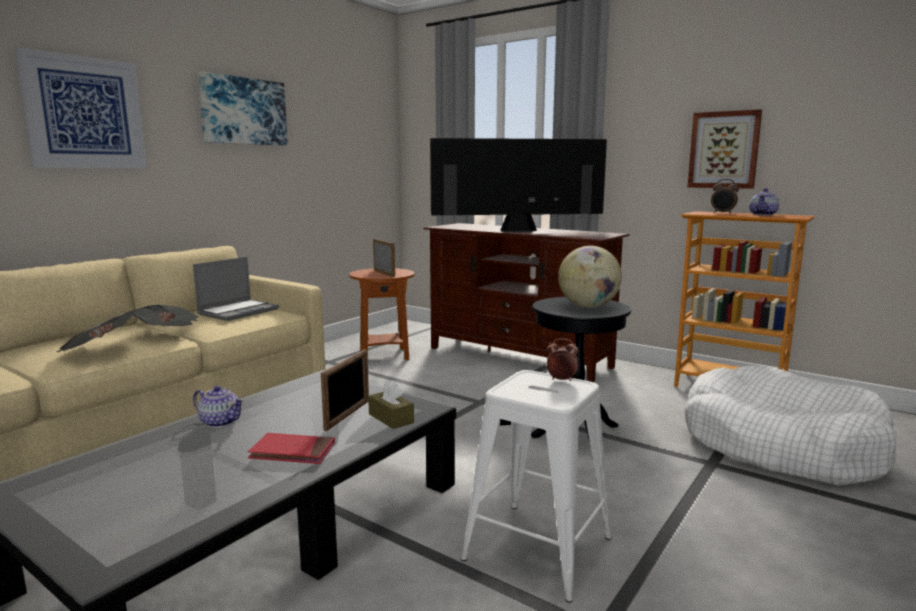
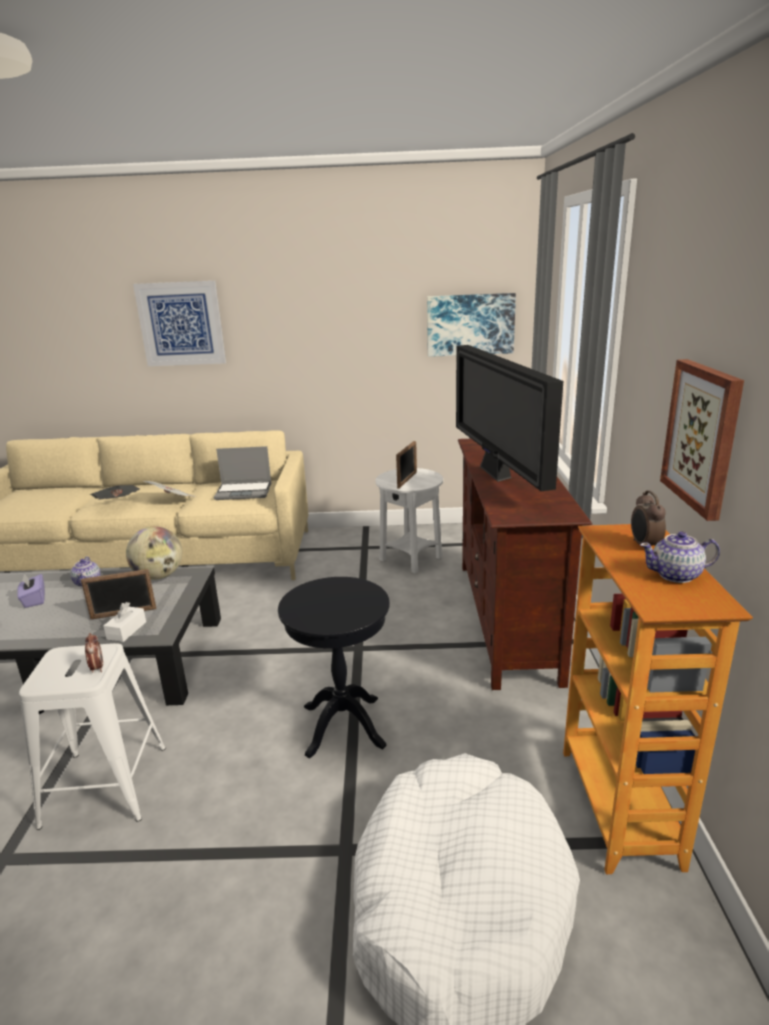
camera: 55 degrees right, 10 degrees up
picture [197,72,288,145] -> picture moved to [427,293,516,357]
red book [248,433,335,464] -> none
brown side table [349,268,415,360] -> white side table [376,468,443,573]
brown tissue box [368,380,414,429] -> white tissue box [104,602,146,642]
television [430,138,607,232] -> television turned 150 degrees counterclockwise [456,345,563,491]
globe [558,246,622,308] -> globe moved to [126,526,182,580]
none -> purple tissue box [17,573,45,608]

